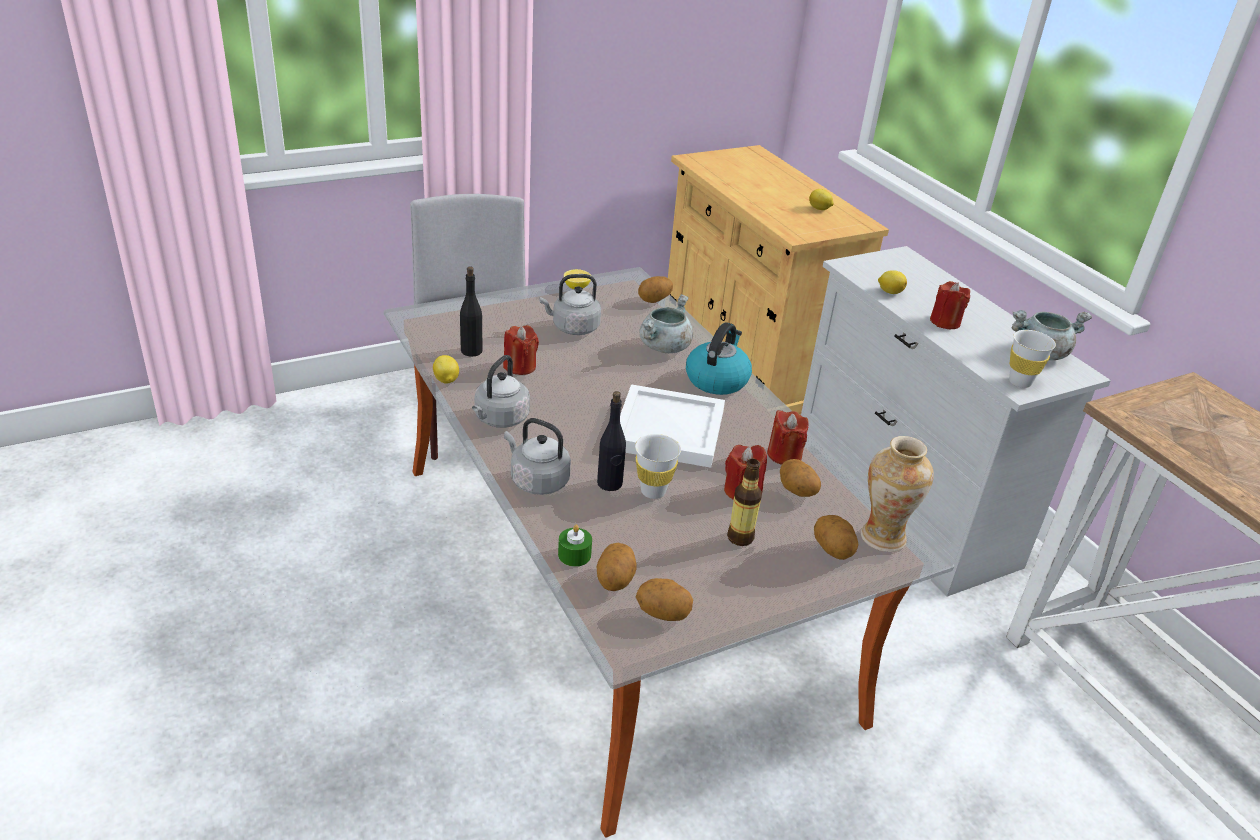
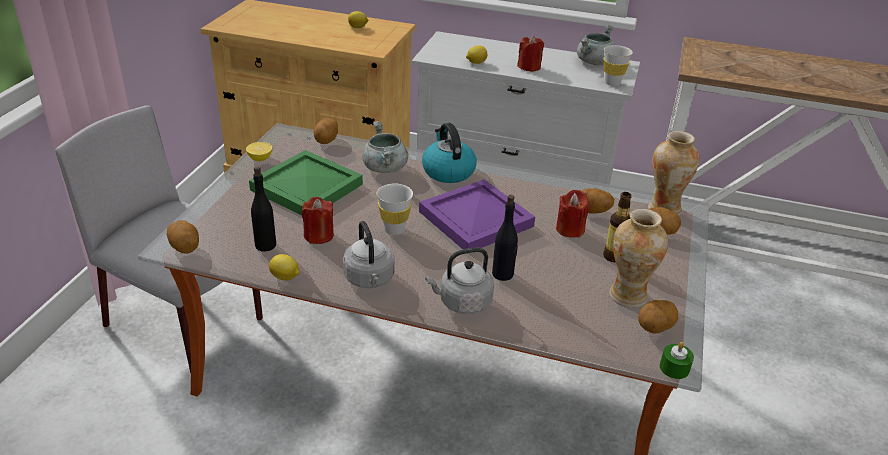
camera: 45 degrees left, 0 degrees up
grey kettle [539,274,601,335] -> green tray [249,150,363,215]
green candle [558,525,592,567] -> green candle moved to [660,342,694,379]
potato [596,543,637,591] -> potato moved to [167,220,199,254]
white tray [620,384,725,468] -> purple tray [419,179,535,249]
white cup [635,434,681,499] -> white cup moved to [377,184,413,235]
red candle [767,410,809,465] -> none
none -> vase [609,209,668,308]

